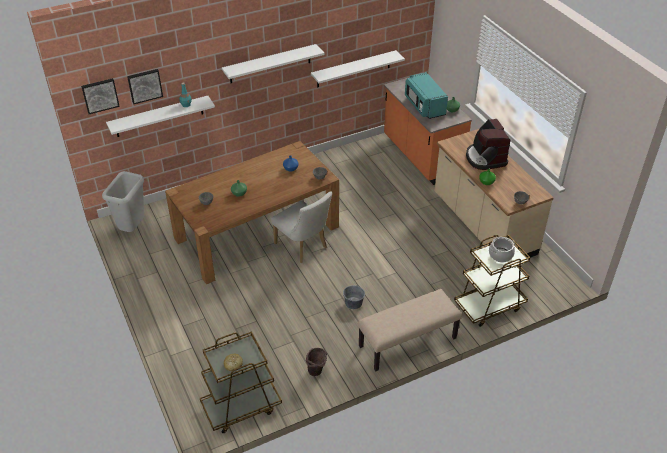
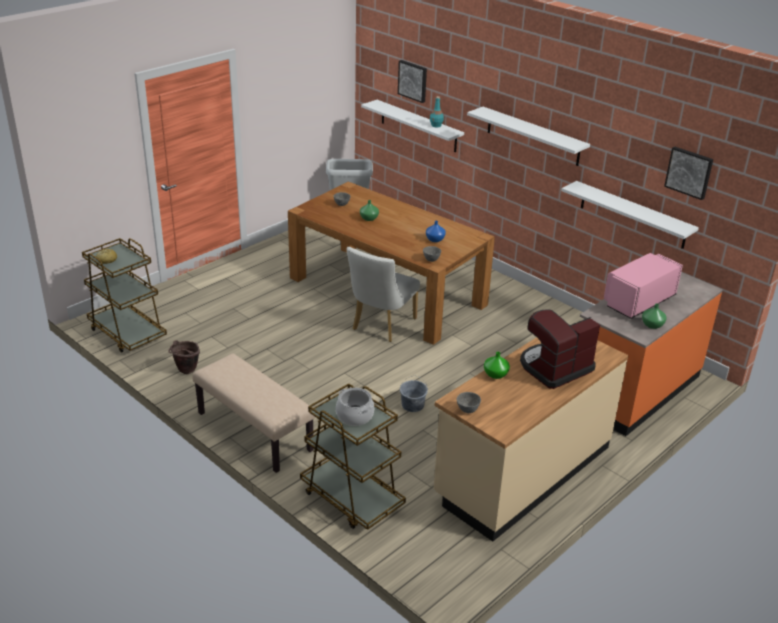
camera: 70 degrees right, 10 degrees down
picture [81,78,120,114] -> picture moved to [664,146,713,200]
grey bucket [343,285,365,309] -> grey bucket moved to [400,376,428,412]
turquoise microwave [405,72,448,119] -> pink microwave [604,253,683,319]

